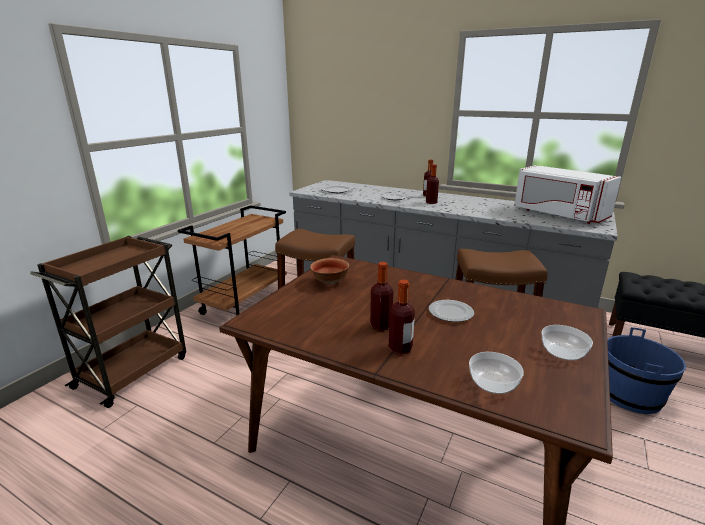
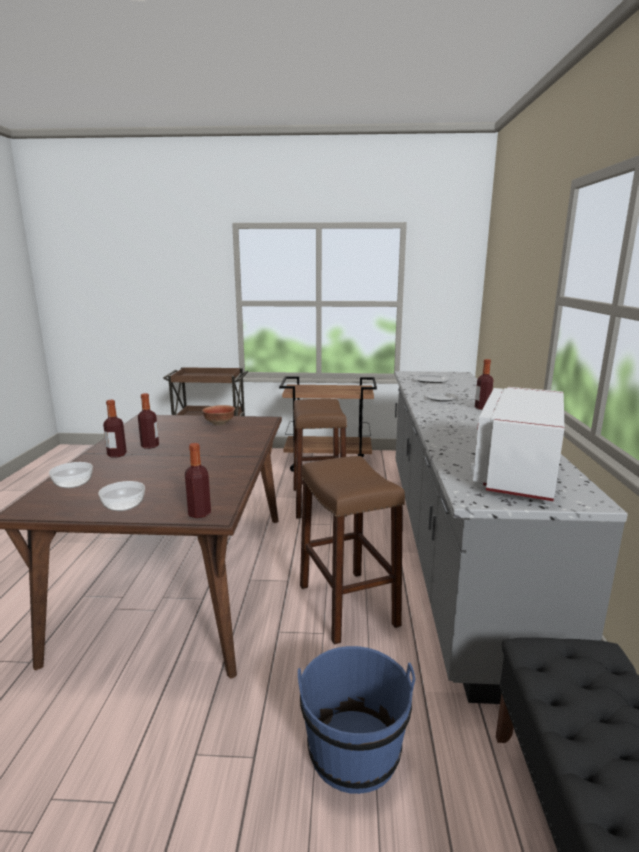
camera: 65 degrees right, 5 degrees down
bottle [426,164,439,204] -> bottle moved to [185,443,211,518]
plate [429,300,474,322] -> none

